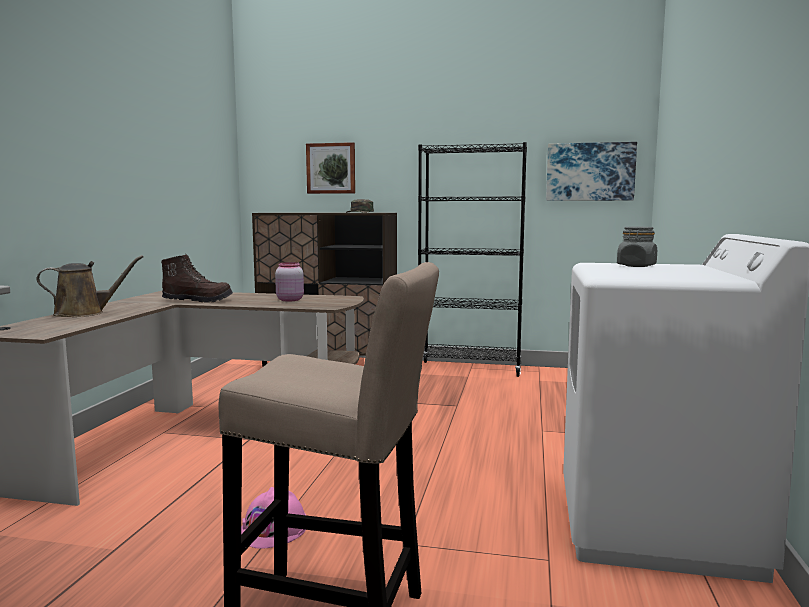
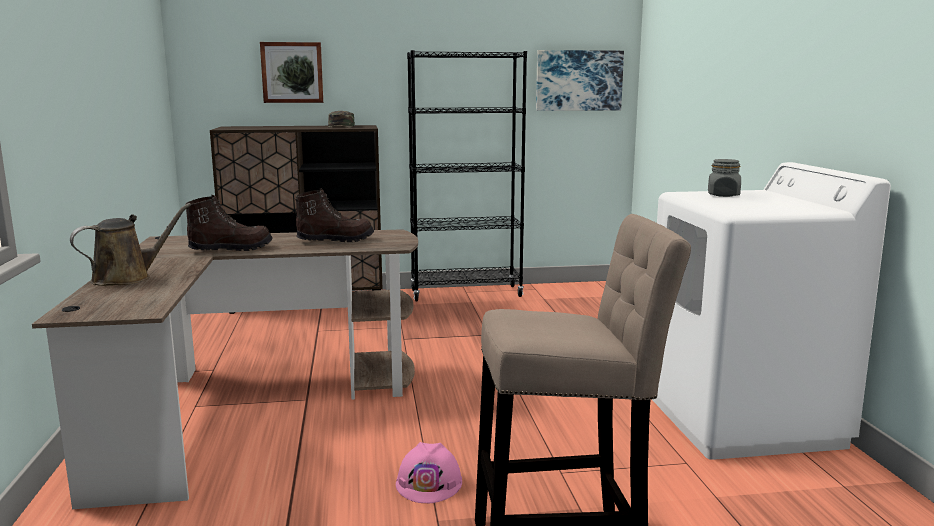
camera: 20 degrees left, 5 degrees up
pink jar [275,262,304,301] -> brown boot [295,188,374,242]

